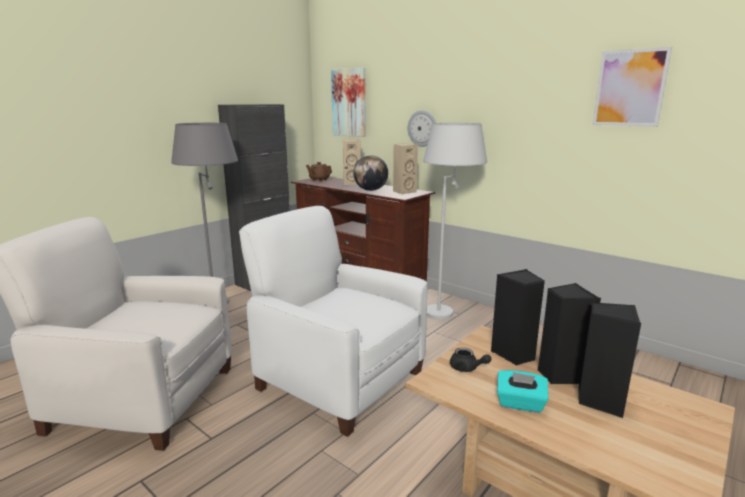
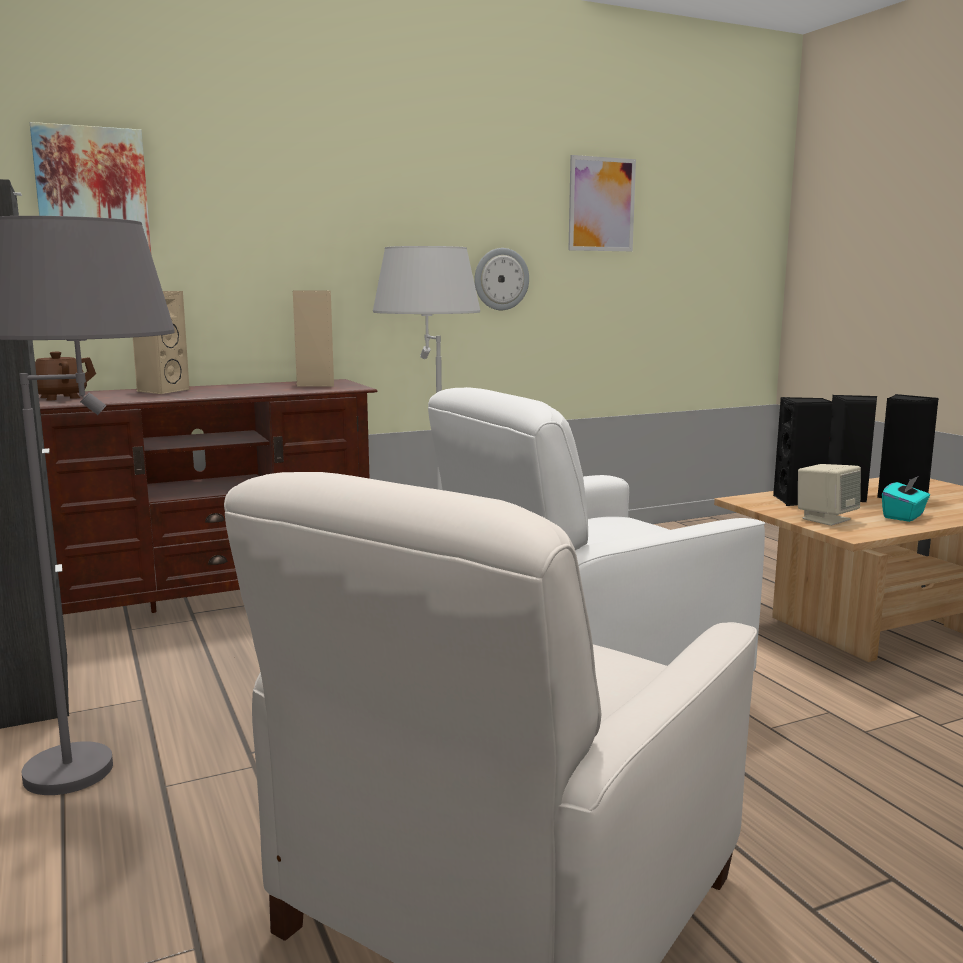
camera: 65 degrees left, 5 degrees down
globe [353,155,388,191] -> none
wall clock [408,110,436,147] -> wall clock moved to [474,248,529,310]
black teapot [450,347,491,372] -> beige speaker [798,464,861,526]

